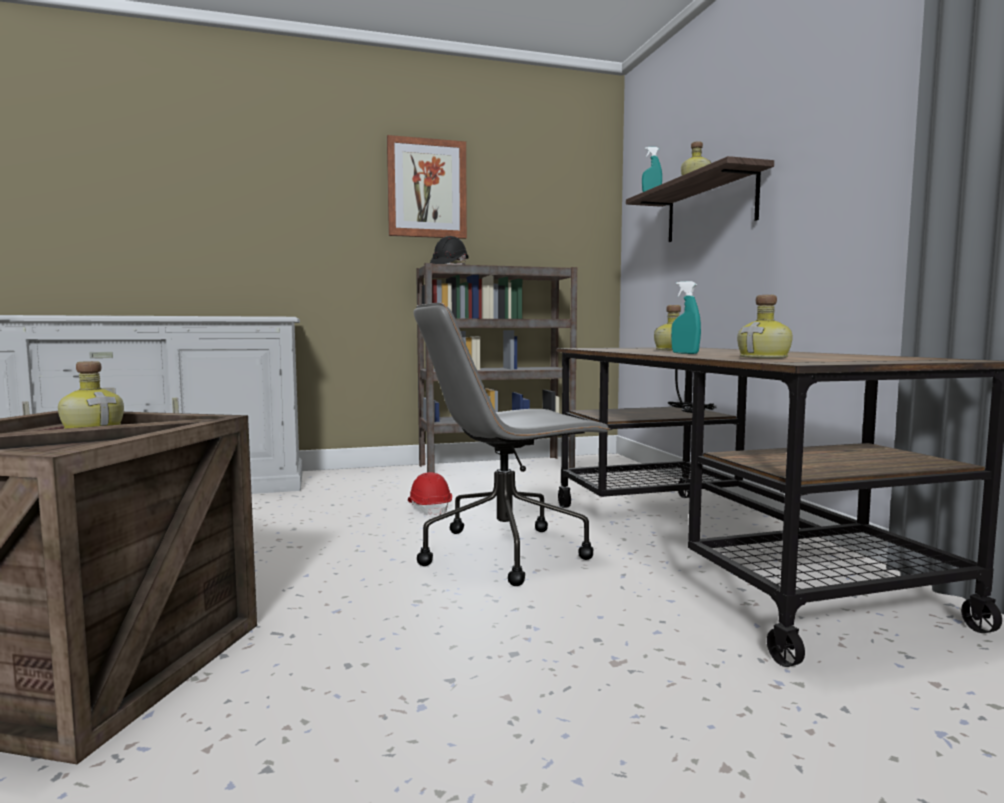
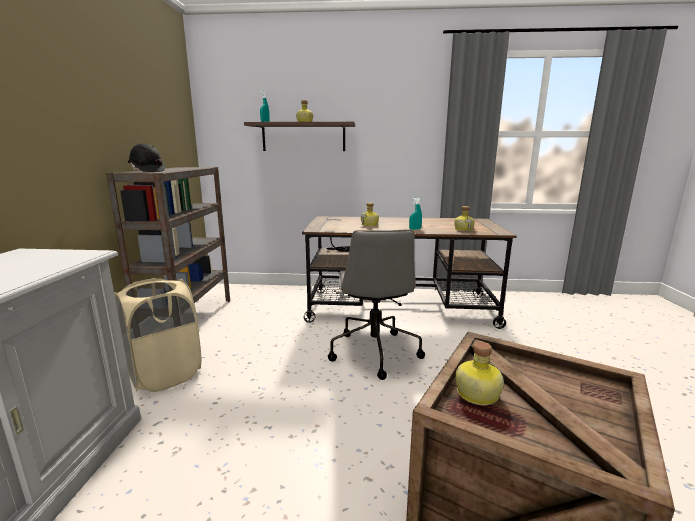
camera: 70 degrees left, 10 degrees up
picture [387,135,467,239] -> none
red hard hat [408,472,452,515] -> none
none -> beige laundry basket [114,278,201,392]

